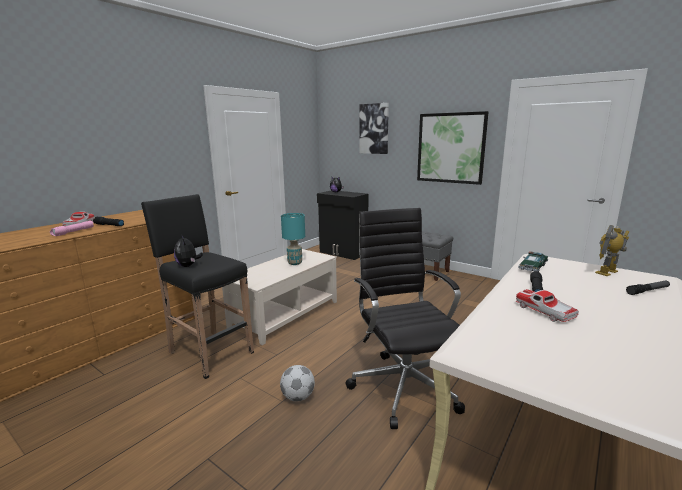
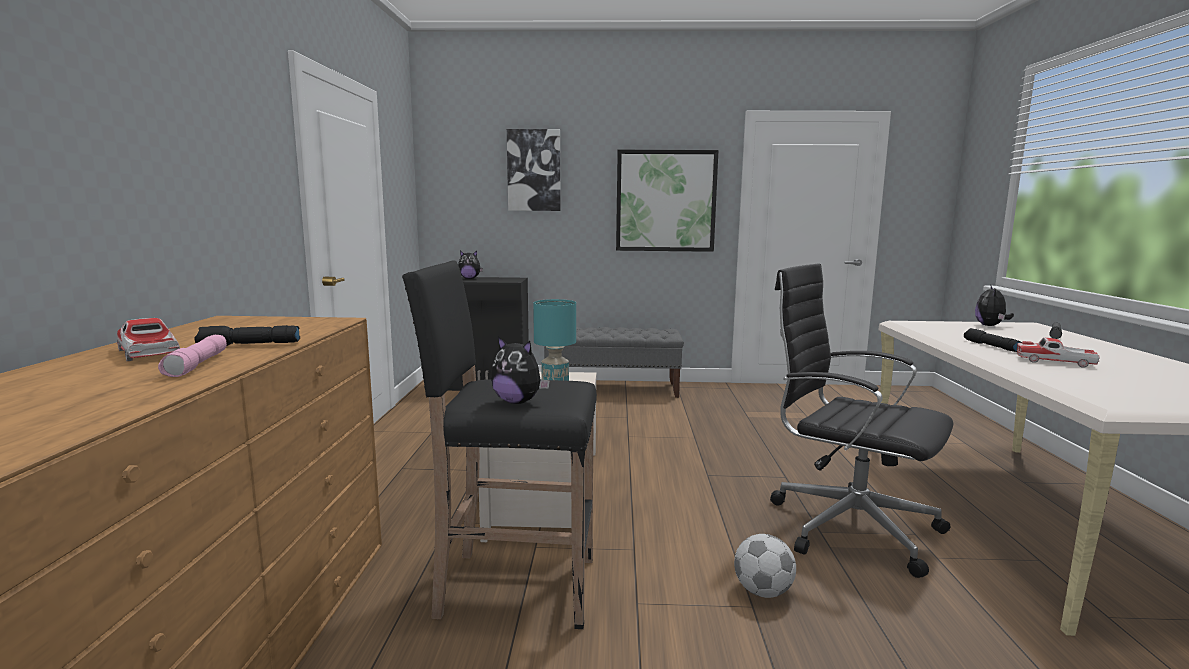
camera: 35 degrees left, 5 degrees down
toy car [518,251,549,272] -> none
toy robot [595,225,629,276] -> plush toy [975,286,1014,326]

